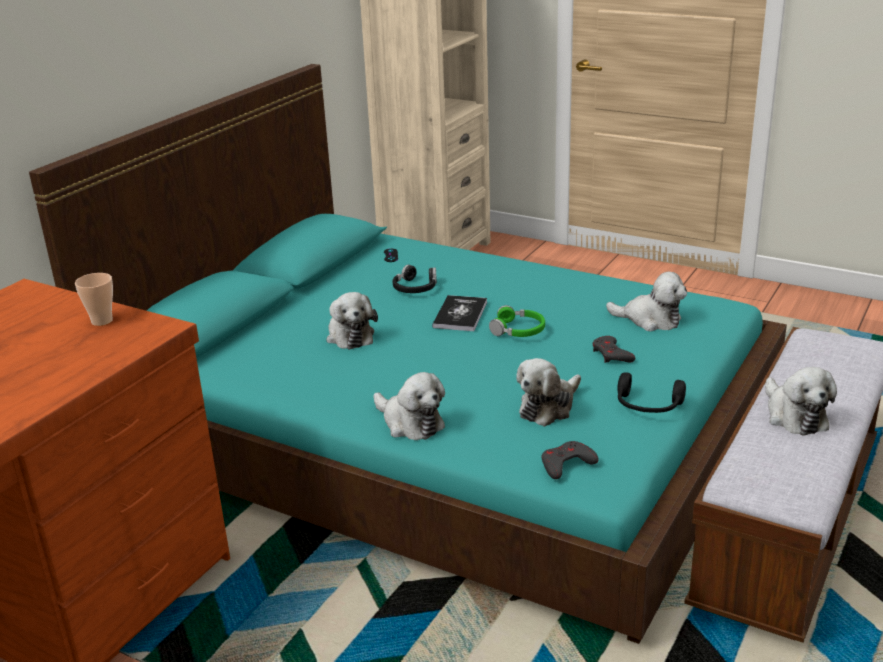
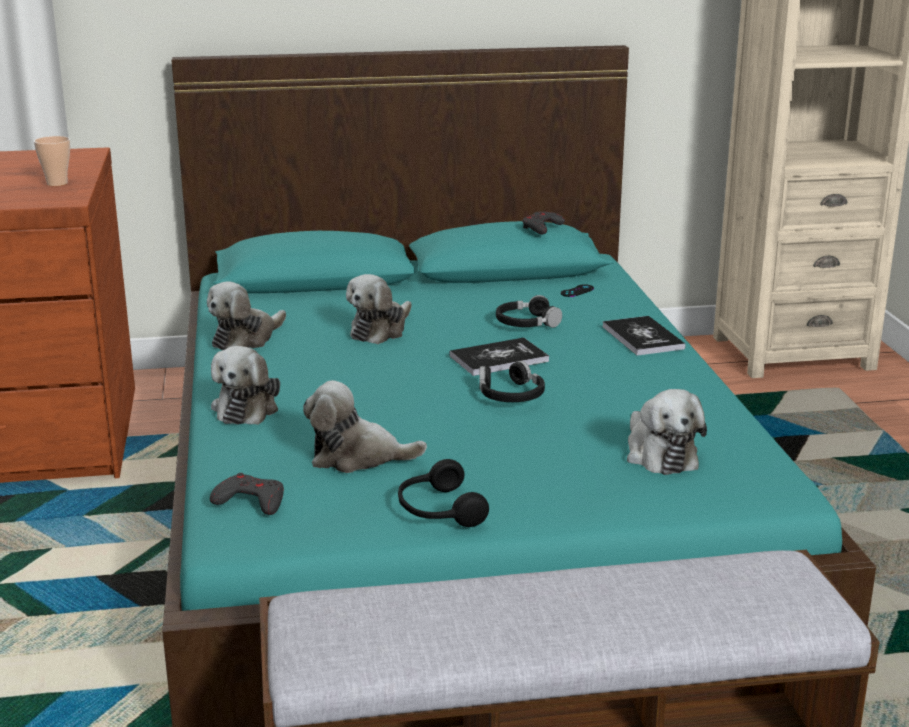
camera: 50 degrees right, 5 degrees down
green headphones [489,305,545,337] -> black headphones [479,361,545,402]
grey game controller [593,336,635,363] -> grey game controller moved to [523,211,565,234]
plush toy [765,367,837,435] -> plush toy moved to [207,282,286,350]
none -> book [603,316,686,356]

